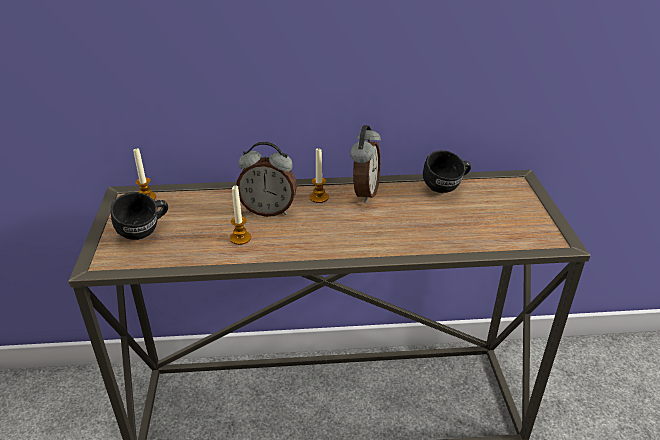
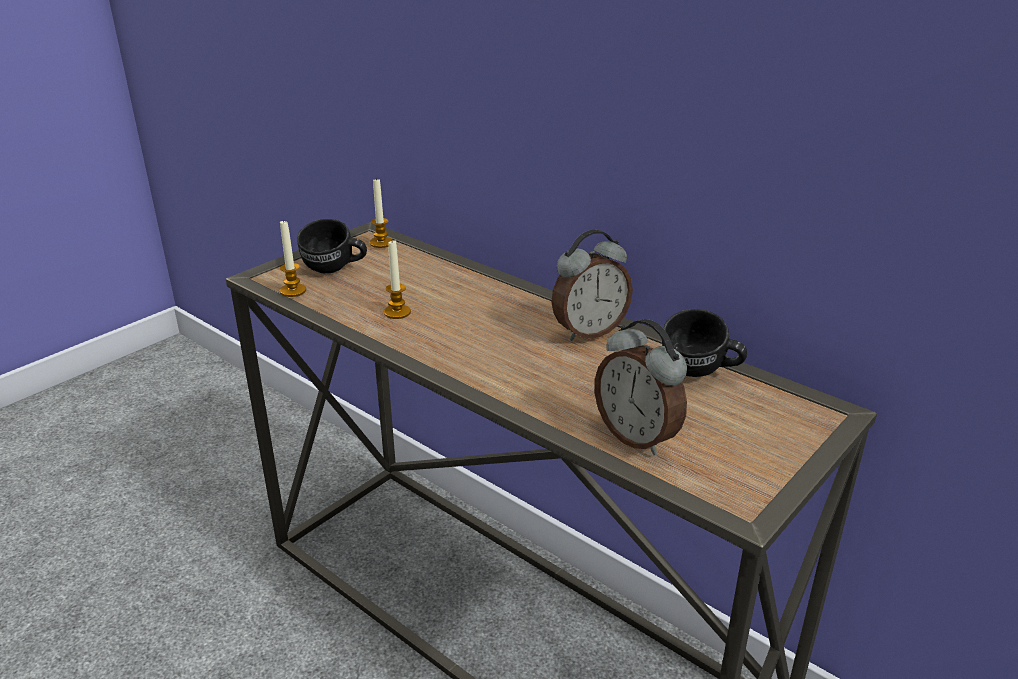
camera: 45 degrees right, 5 degrees down
alarm clock [236,141,297,217] -> alarm clock moved to [595,319,687,455]
candle [310,147,329,203] -> candle moved to [280,220,306,297]

